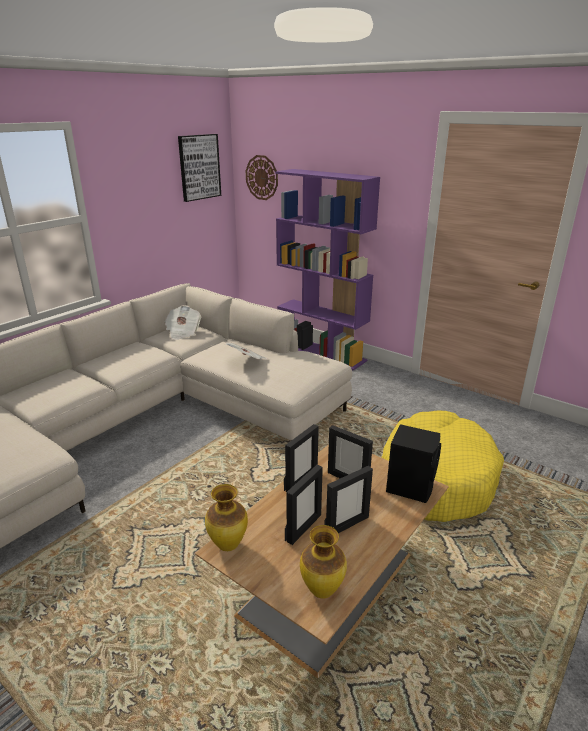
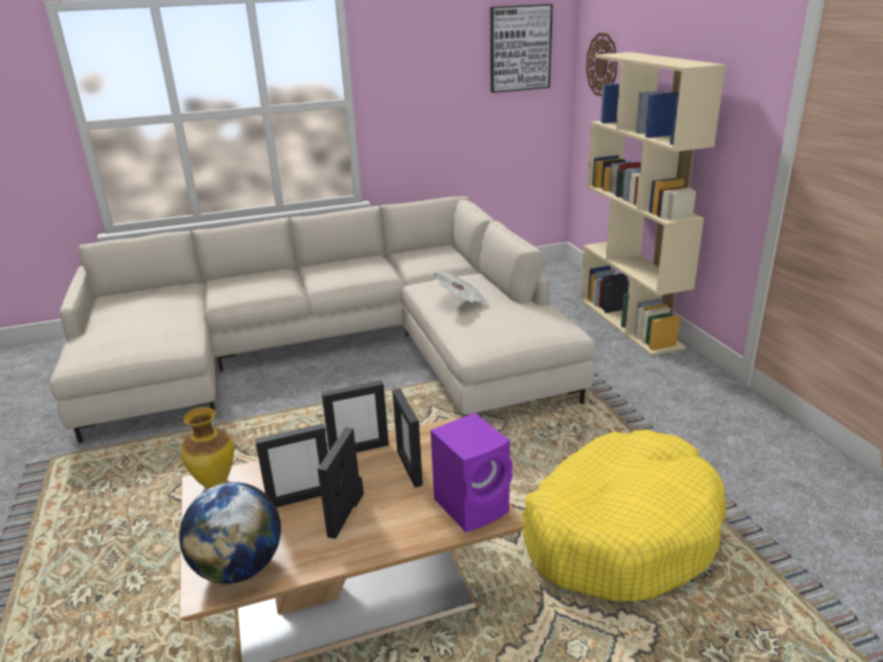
camera: 35 degrees right, 0 degrees up
newspaper [164,305,201,340] -> none
purple bookcase [275,169,380,371] -> beige bookcase [580,52,726,356]
vase [300,525,347,599] -> globe [179,482,281,584]
picture frame [324,466,373,533] -> picture frame turned 105 degrees clockwise [317,427,364,539]
black speaker [386,424,441,503] -> purple speaker [431,413,513,532]

